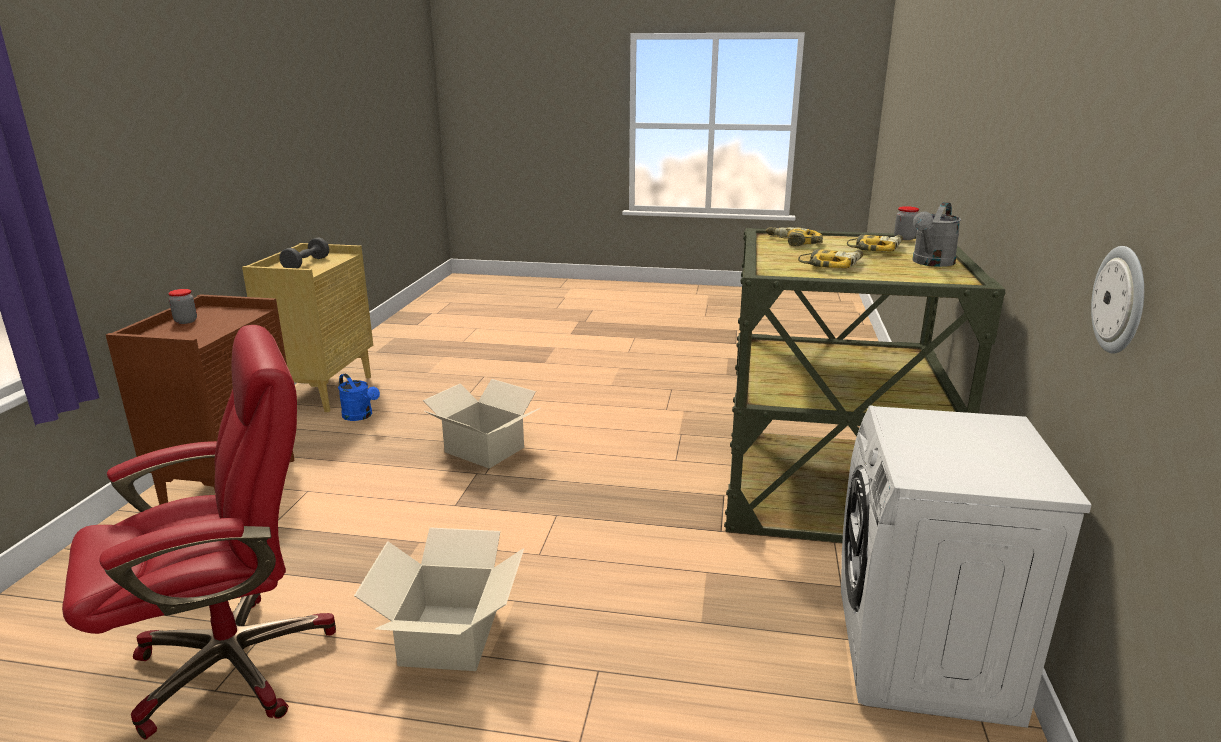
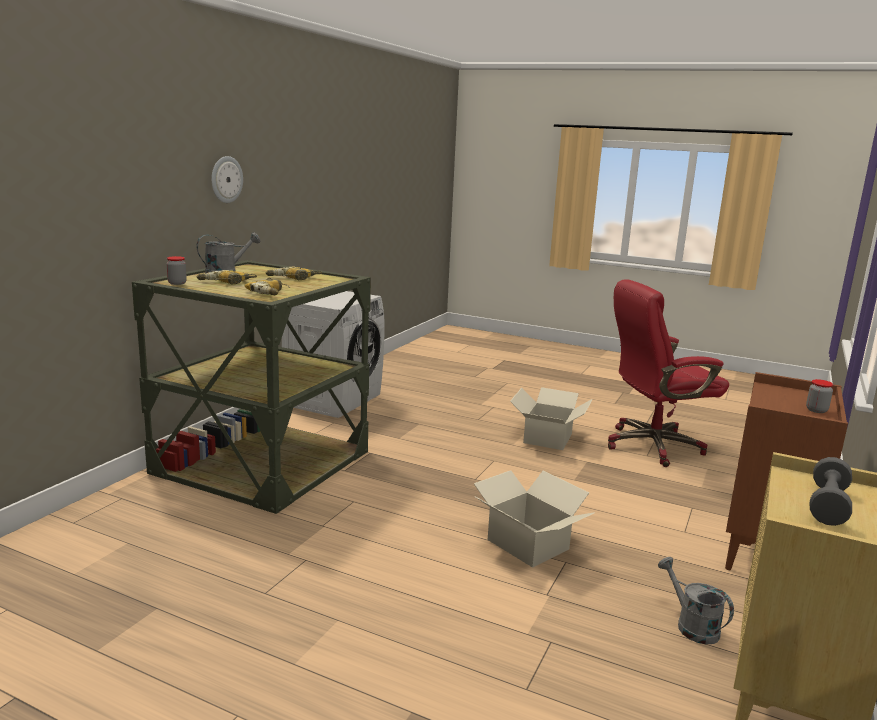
camera: 165 degrees left, 5 degrees down
blue watering can [338,374,380,421] -> grey watering can [658,557,734,644]
wall clock [1091,246,1144,354] -> wall clock moved to [211,156,243,203]

